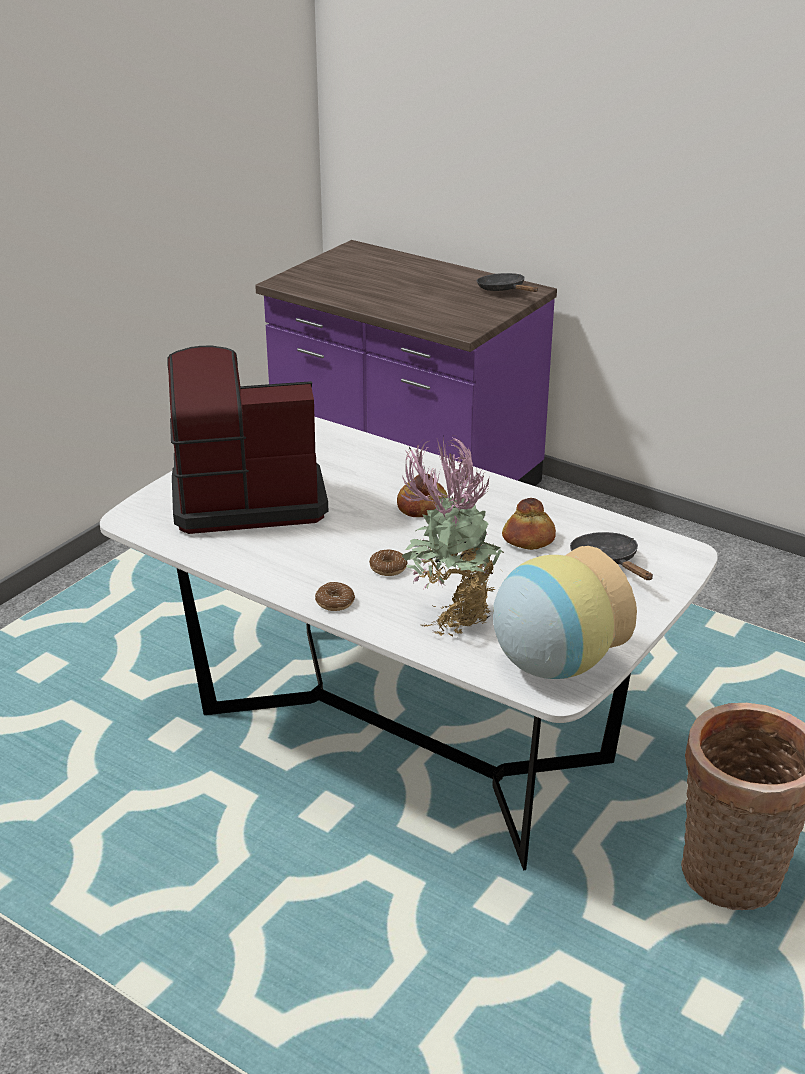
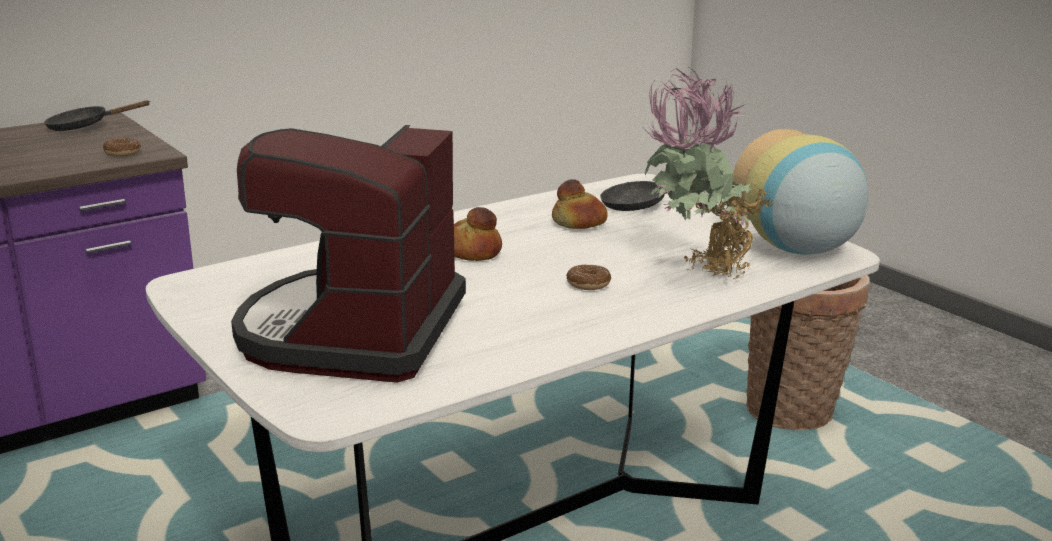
camera: 70 degrees left, 10 degrees down
donut [315,582,355,611] -> donut moved to [103,138,141,157]

